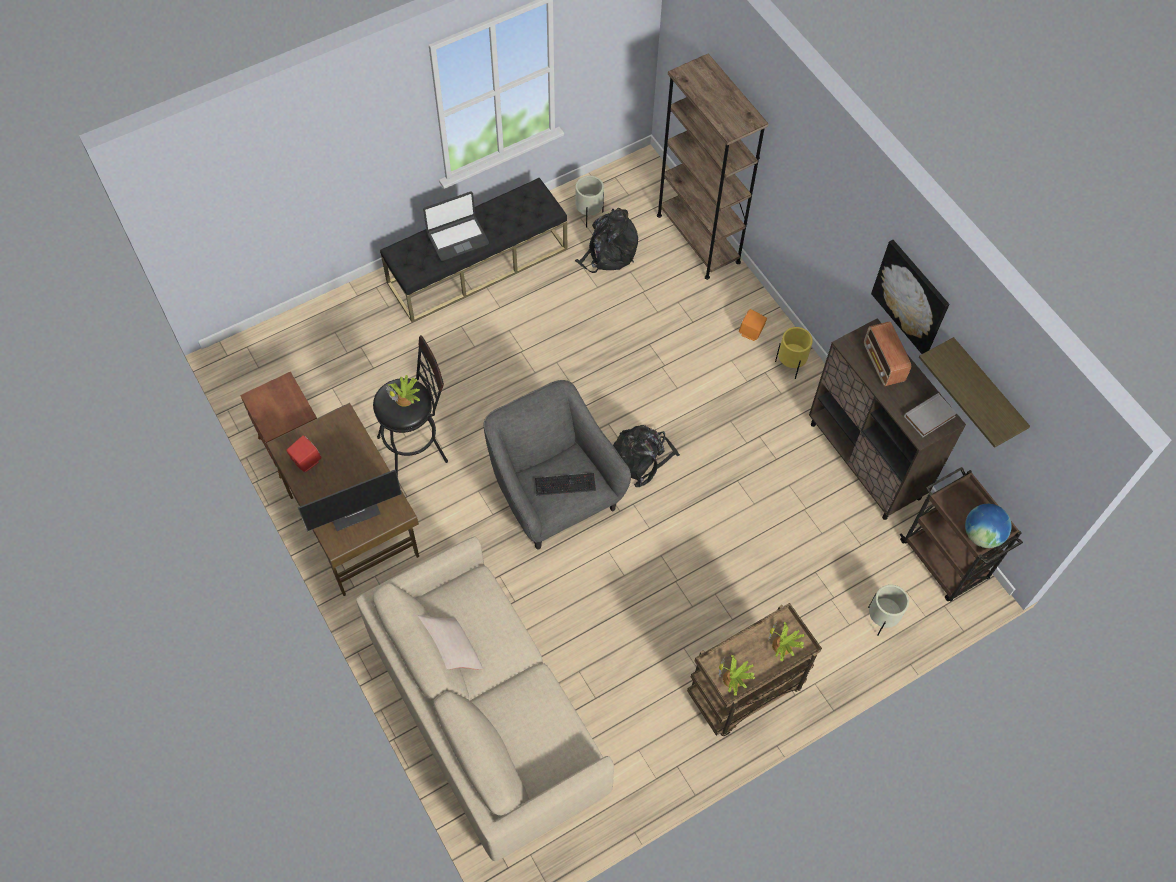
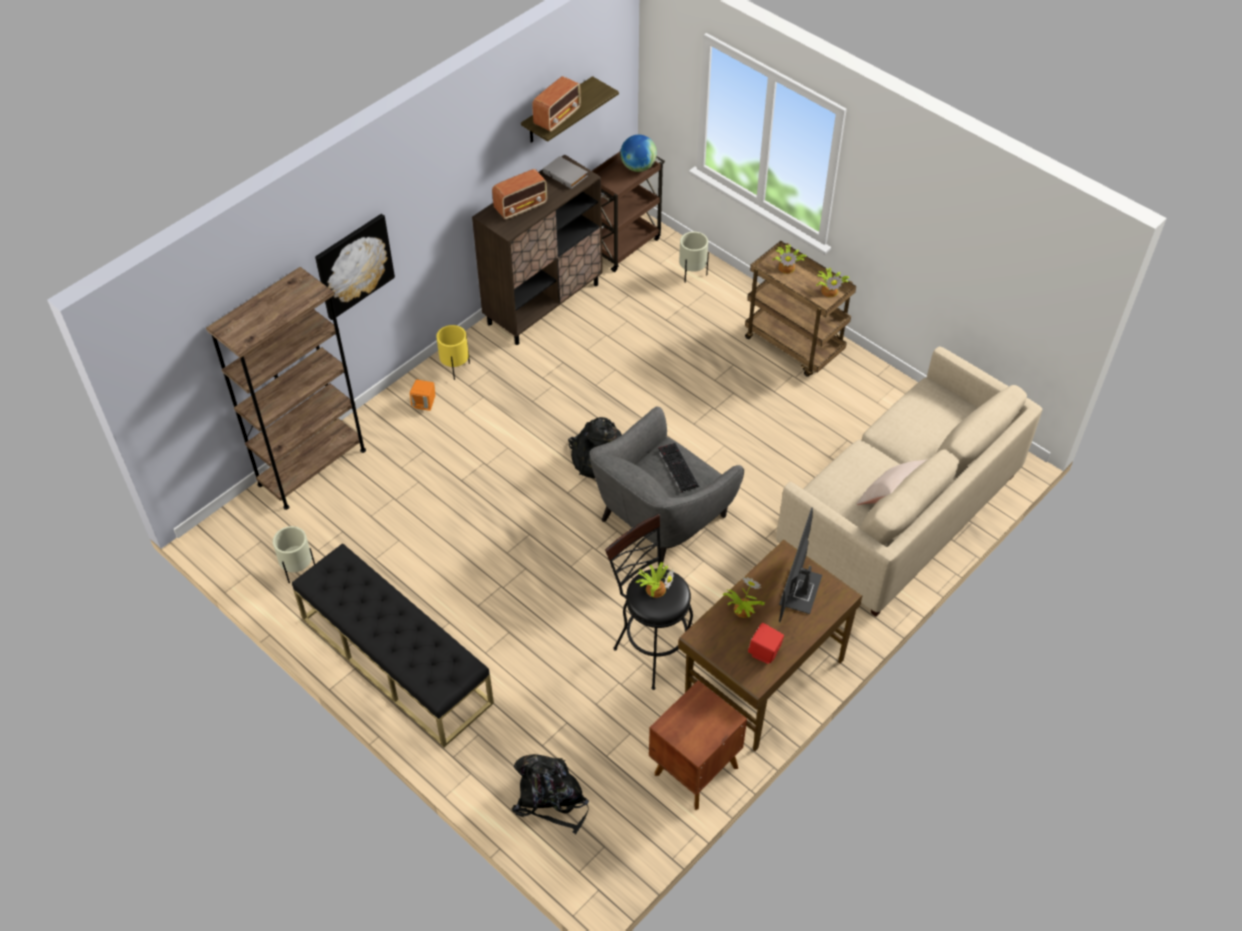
camera: 105 degrees left, 10 degrees down
monitor [298,469,402,531] -> monitor turned 120 degrees counterclockwise [779,507,822,622]
laptop [423,192,489,261] -> none
black backpack [575,208,638,273] -> black backpack moved to [511,754,589,834]
picture [871,240,949,354] -> picture moved to [315,214,395,320]
none -> radio [532,76,581,131]
none -> potted plant [723,577,765,618]

